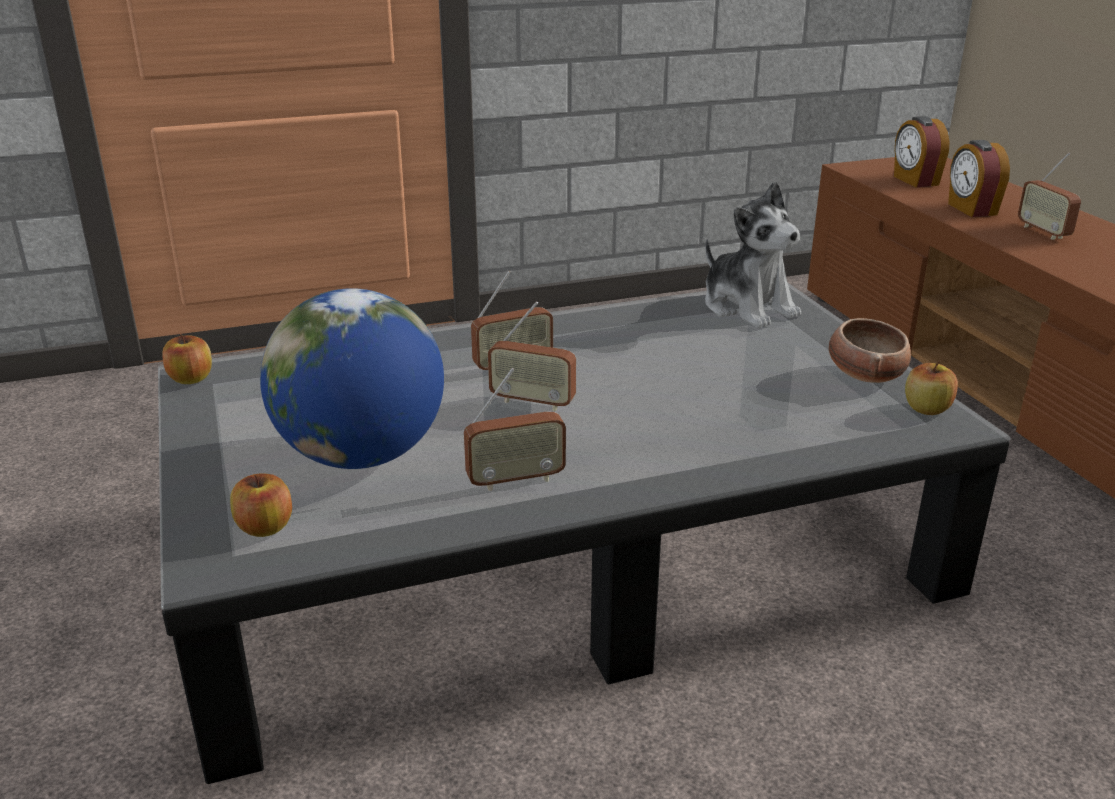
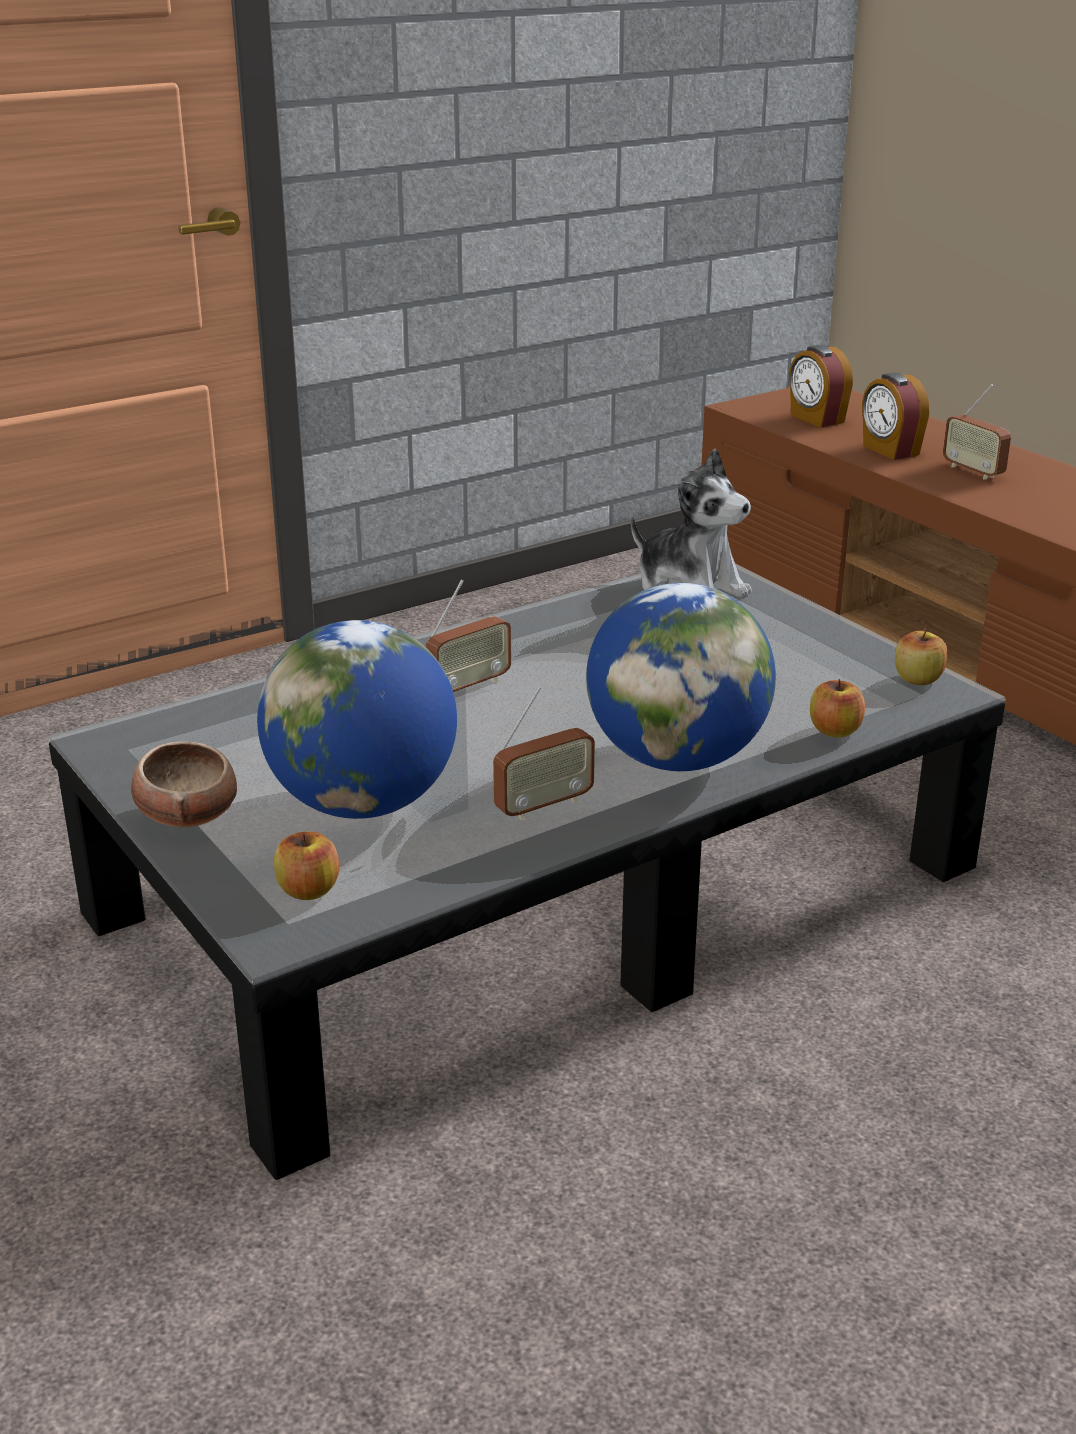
camera: 15 degrees left, 0 degrees up
apple [162,334,212,384] -> apple moved to [810,679,865,738]
radio [488,302,576,411] -> none
bowl [829,318,911,383] -> bowl moved to [131,741,237,827]
none -> globe [586,583,776,771]

